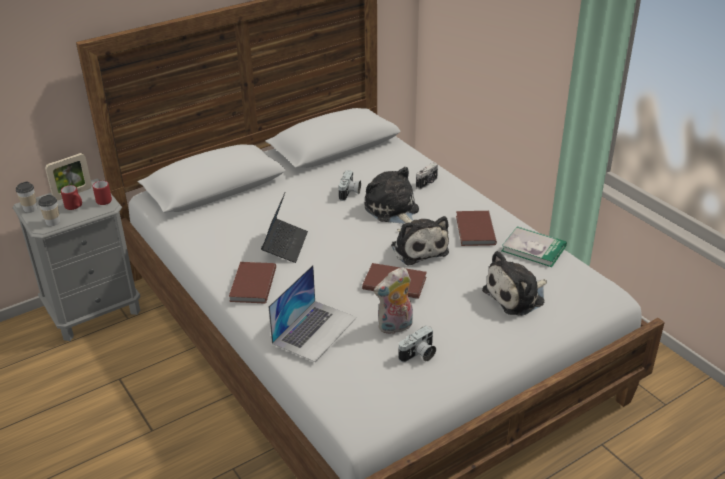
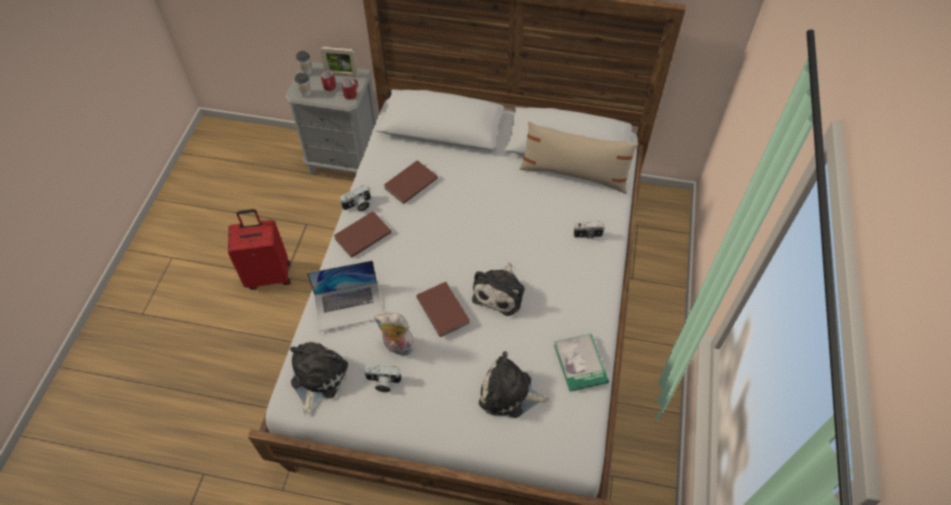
camera: 45 degrees right, 20 degrees up
laptop [261,193,308,263] -> none
camera [338,170,361,201] -> camera moved to [340,185,371,211]
plush toy [364,167,419,224] -> plush toy moved to [290,342,348,415]
brown book [456,211,497,246] -> brown book moved to [384,160,438,204]
none -> red suitcase [228,209,291,290]
none -> beige pillow [519,121,639,193]

